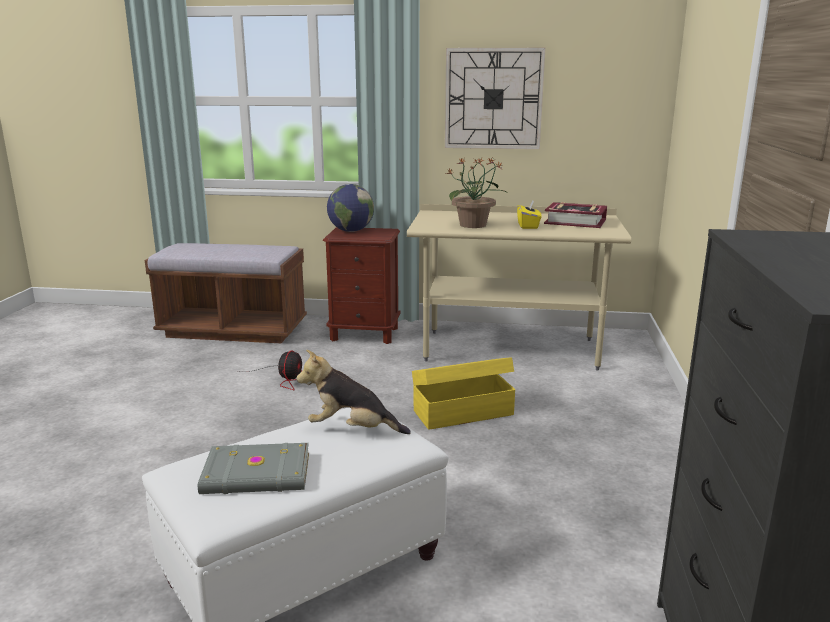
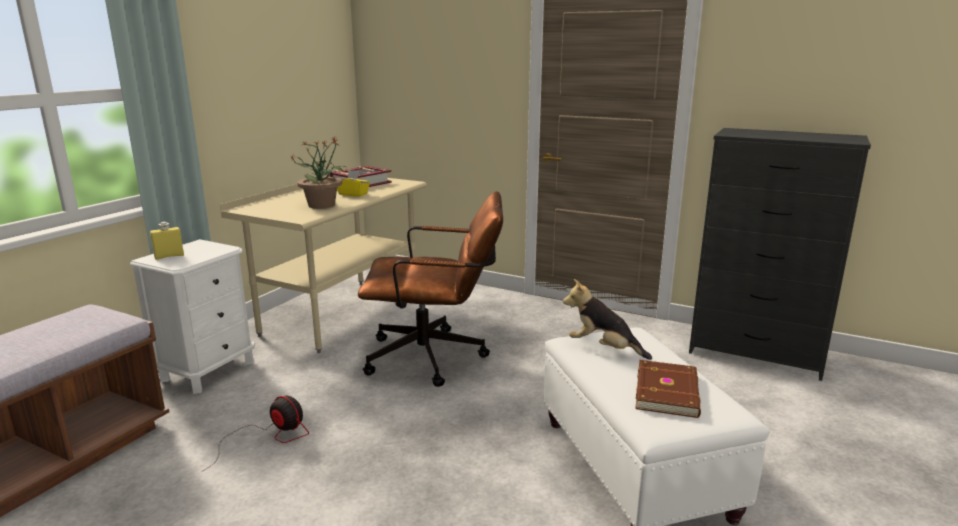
camera: 70 degrees left, 0 degrees up
grey book [198,443,309,494] -> brown book [635,360,701,418]
plush toy [296,350,411,434] -> plush toy turned 90 degrees clockwise [563,279,652,360]
brown nightstand [323,227,401,344] -> white nightstand [130,239,255,394]
globe [327,184,374,232] -> yellow bottle [150,222,184,260]
yellow storage box [412,357,515,430] -> brown office chair [358,191,503,387]
wall clock [445,48,545,149] -> none

